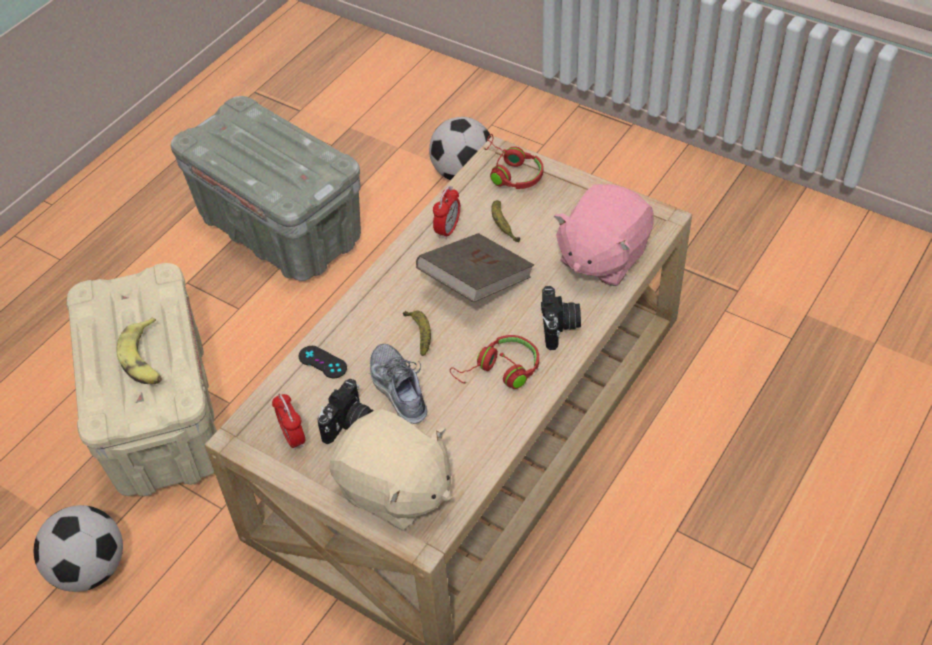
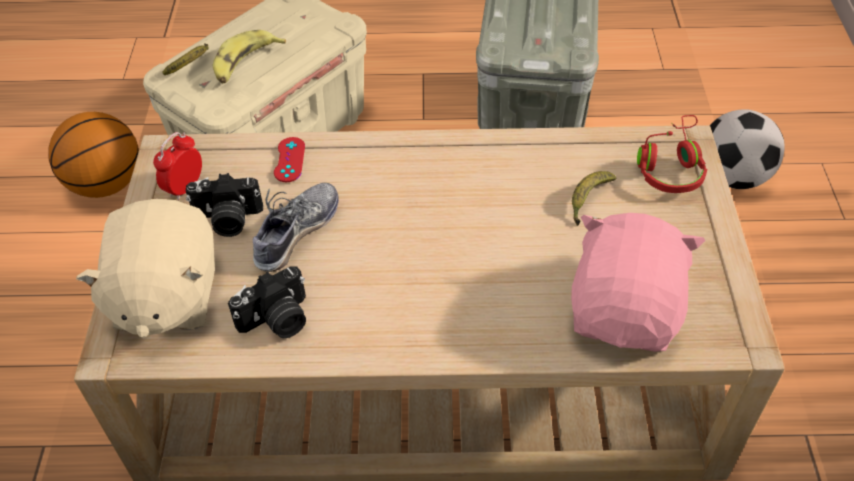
camera: 55 degrees right, 0 degrees up
football [34,505,123,592] -> basketball [48,112,139,198]
black game controller [299,346,347,378] -> red game controller [274,137,305,182]
banana [403,311,431,356] -> banana moved to [162,43,209,75]
brown book [416,233,534,302] -> none
alarm clock [433,186,460,240] -> none
red headphones [450,335,539,389] -> none
camera [541,286,581,350] -> camera moved to [228,266,306,338]
pink plush toy [554,184,654,286] -> pink plush toy turned 105 degrees clockwise [571,213,705,352]

